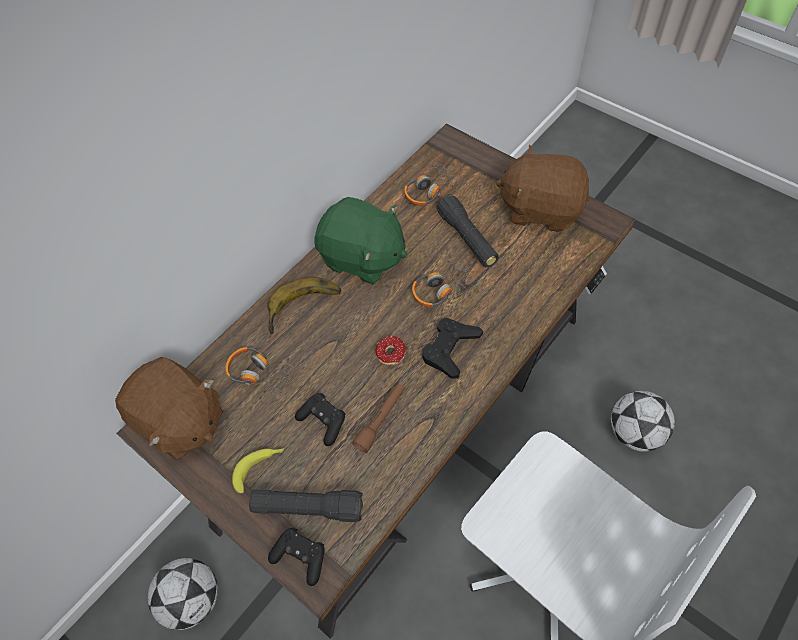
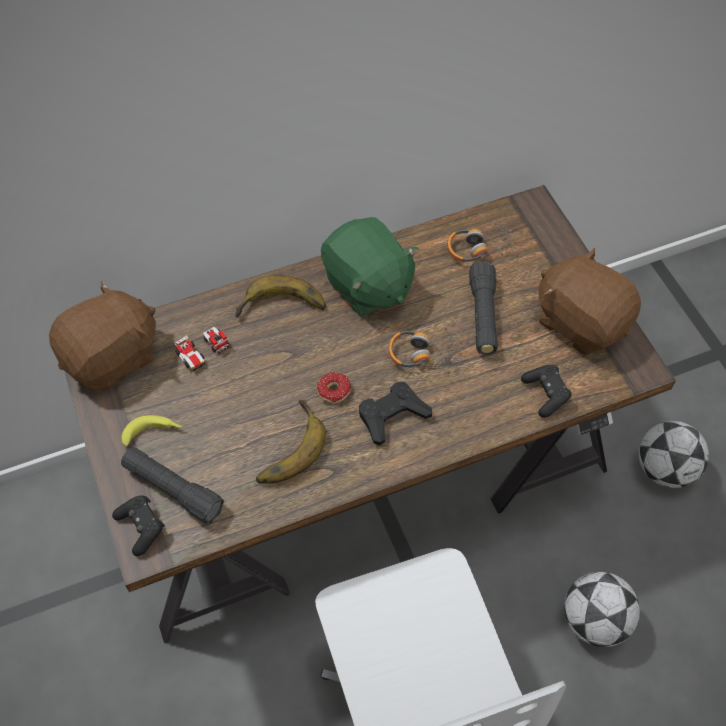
camera: 25 degrees right, 0 degrees up
brown plush toy [115,357,223,460] -> brown plush toy turned 105 degrees counterclockwise [49,281,156,391]
football [148,558,218,630] -> football moved to [639,421,709,488]
headphones [225,347,294,407] -> toy car [174,327,229,371]
black game controller [295,393,345,446] -> black game controller moved to [521,365,571,418]
brown flashlight [352,383,405,453] -> banana [256,400,326,484]

